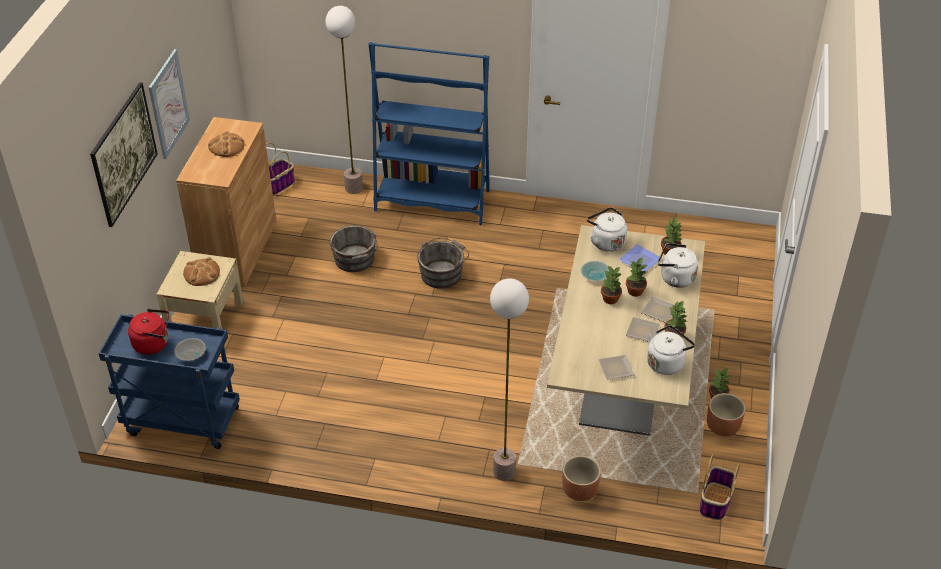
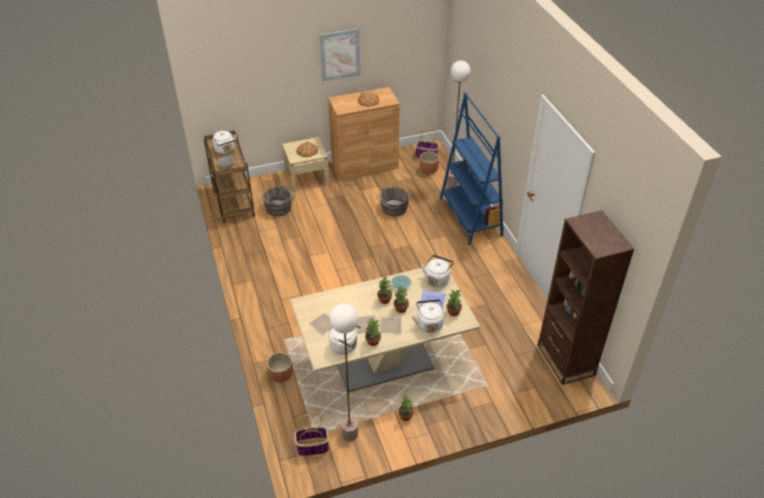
camera: 60 degrees right, 0 degrees up
picture [90,82,158,227] -> none
blue cart [98,314,240,449] -> brown cart [204,131,255,223]
red kettle [128,309,169,355] -> white kettle [212,131,237,154]
grey bucket [417,238,469,289] -> grey bucket moved to [262,184,295,216]
floor lamp [490,278,529,481] -> floor lamp moved to [330,304,359,441]
brown planter [707,393,745,436] -> brown planter moved to [420,151,439,174]
none -> brown bookcase [538,210,634,385]

